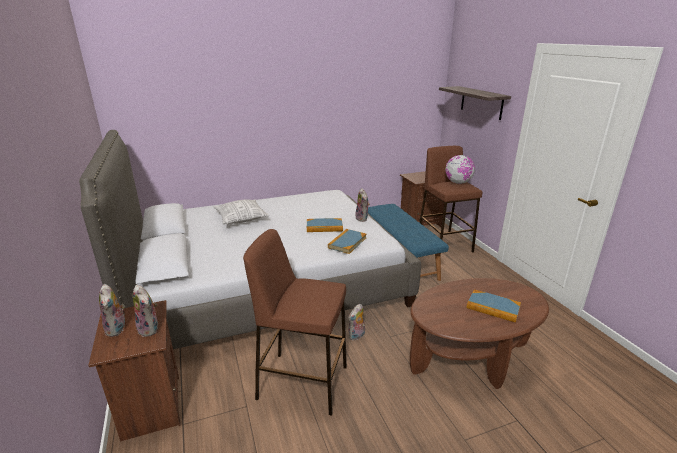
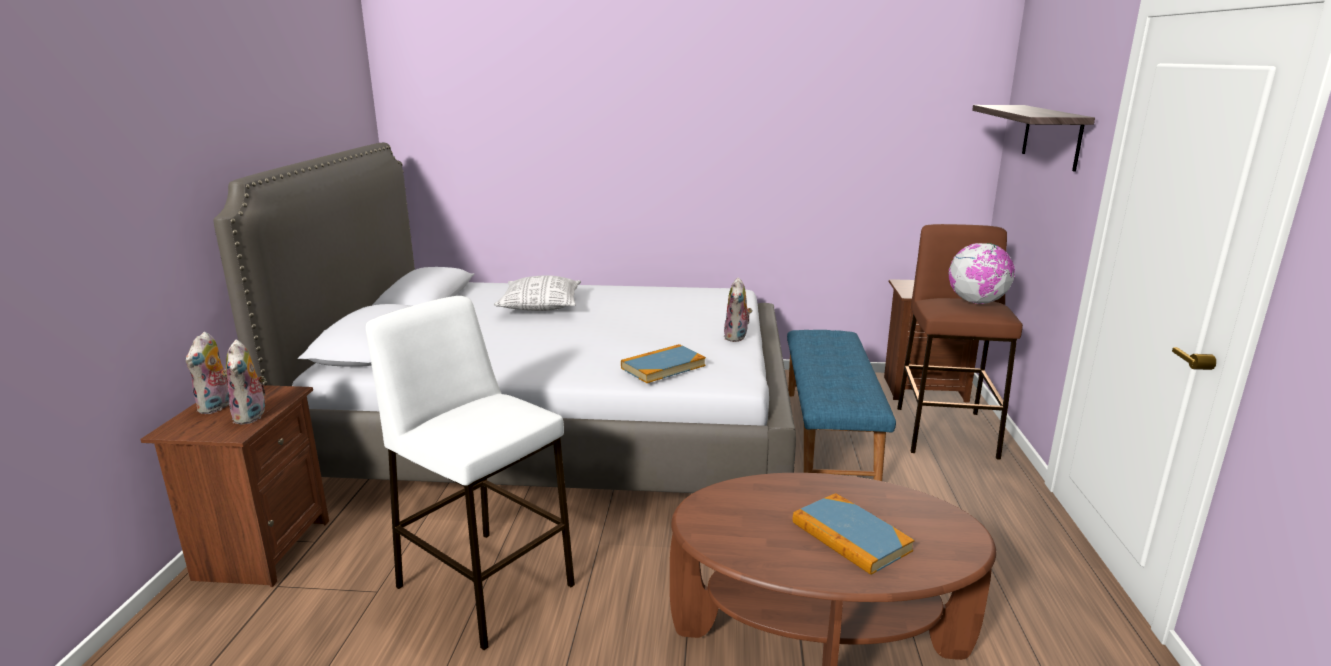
camera: 25 degrees right, 5 degrees down
brown stool [243,229,347,416] -> white stool [366,296,575,650]
book [307,218,343,232] -> none
plush toy [348,304,365,340] -> none

